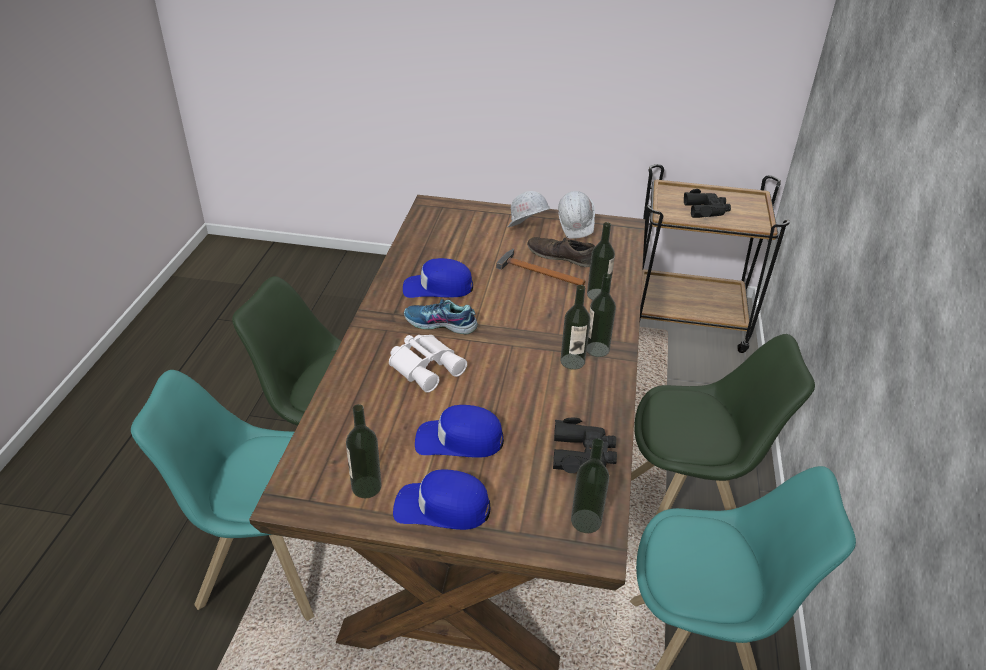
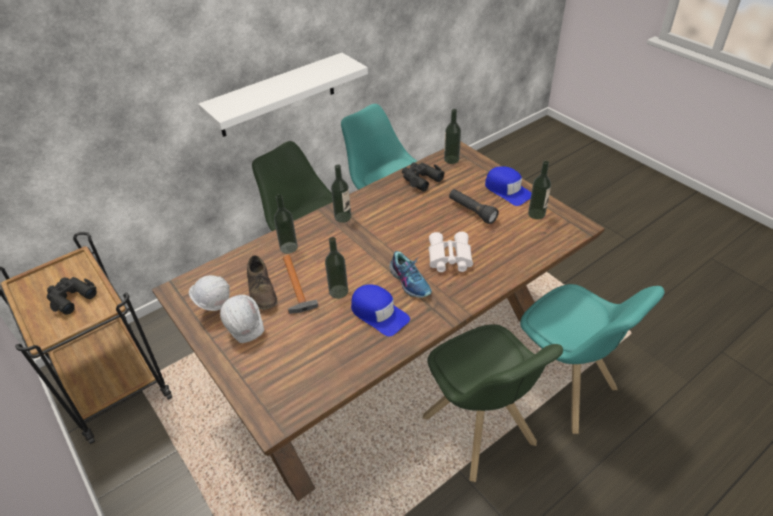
camera: 135 degrees left, 5 degrees up
blue cap [415,405,504,458] -> black flashlight [449,189,499,224]
bottle [560,285,590,370] -> bottle moved to [325,237,348,299]
none -> white shelf [198,53,368,137]

